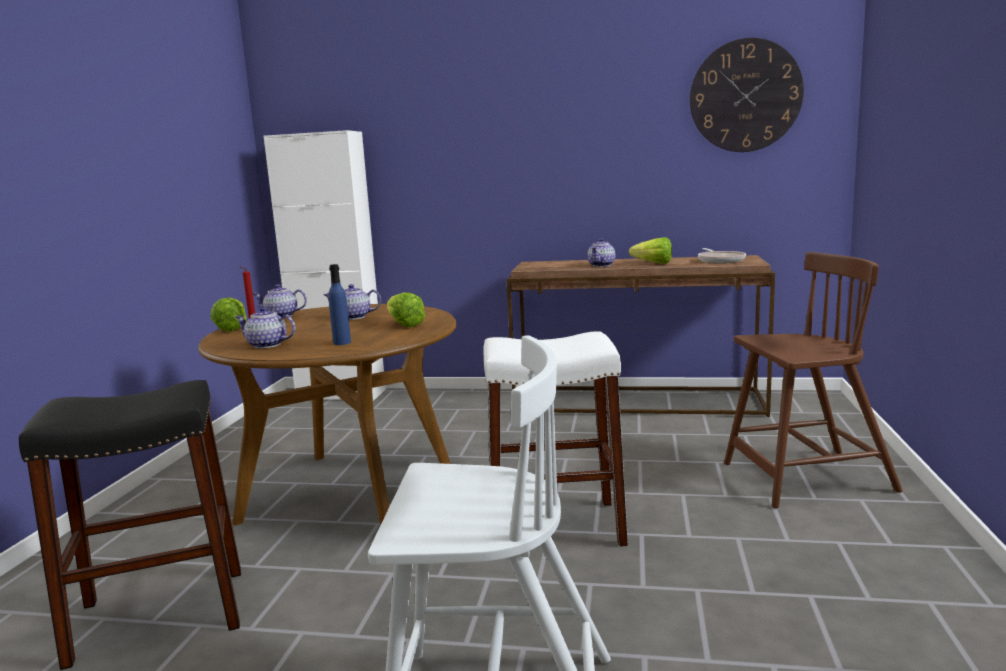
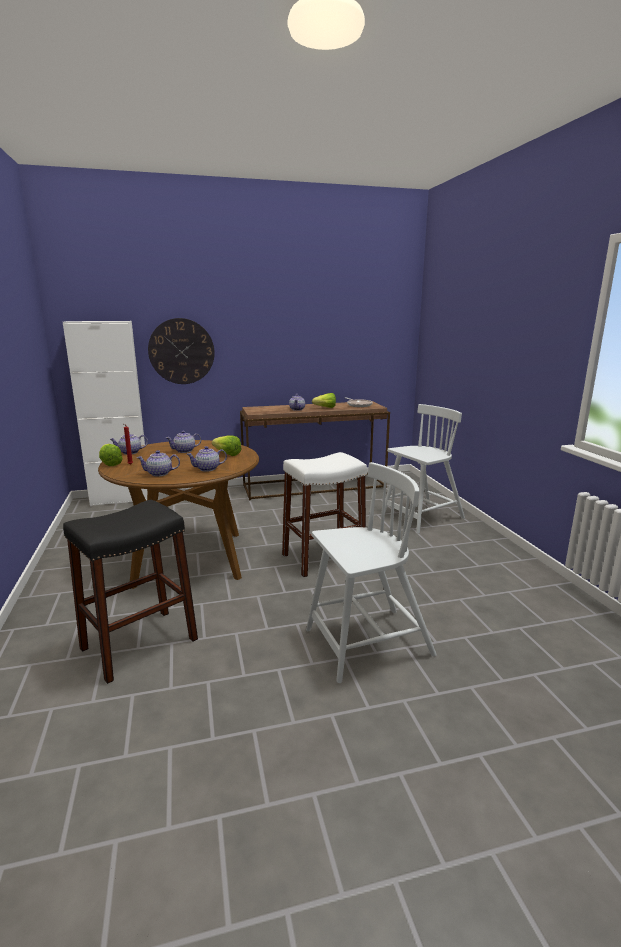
camera: 25 degrees left, 5 degrees up
blue bottle [328,264,351,345] -> teapot [186,446,227,472]
wall clock [690,38,804,152] -> wall clock moved to [148,318,215,384]
brown chair [724,252,903,508] -> white chair [385,404,465,533]

